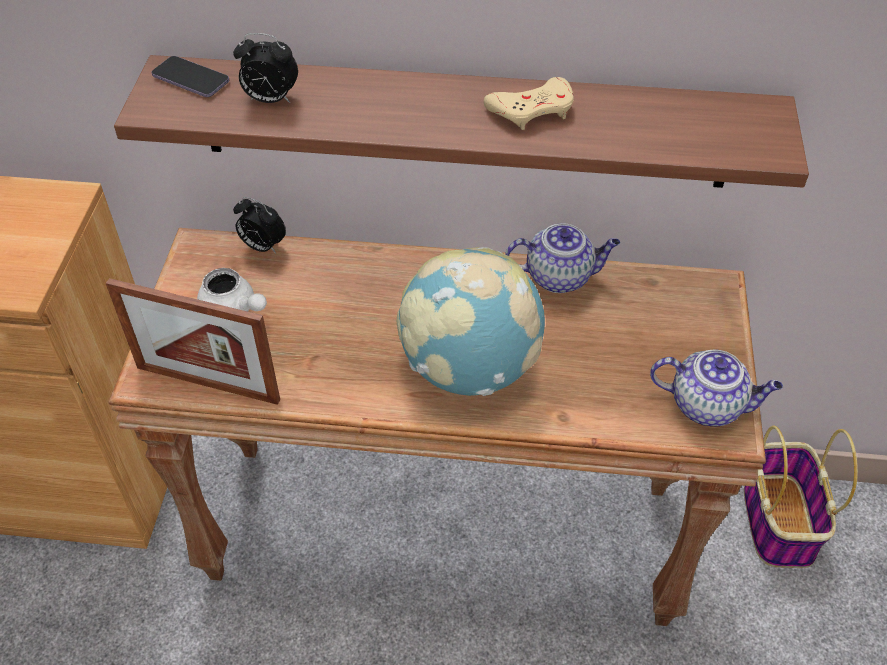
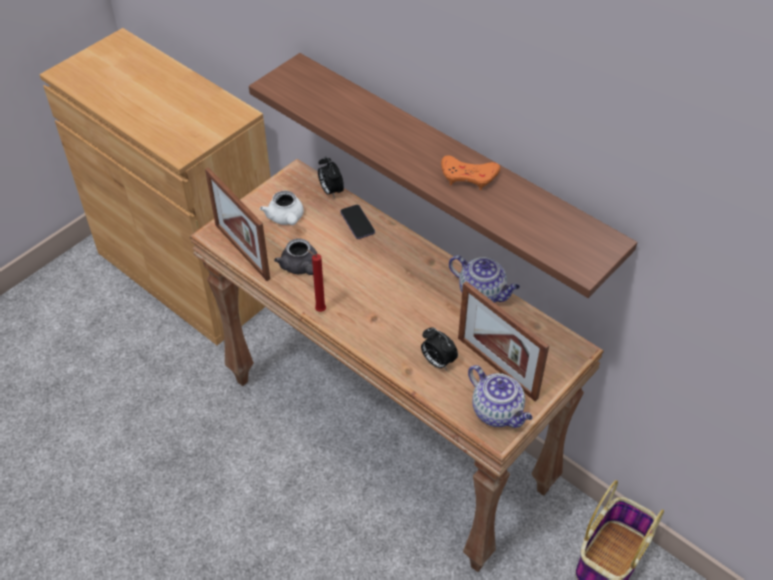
camera: 35 degrees right, 0 degrees up
phone [152,56,229,97] -> phone moved to [340,205,375,239]
alarm clock [233,33,298,103] -> alarm clock moved to [421,328,458,370]
globe [397,247,545,396] -> none
beige game controller [484,77,574,130] -> orange game controller [441,156,500,190]
none -> grey teapot [274,238,317,275]
none -> red candle [307,250,326,312]
none -> picture frame [458,281,549,401]

